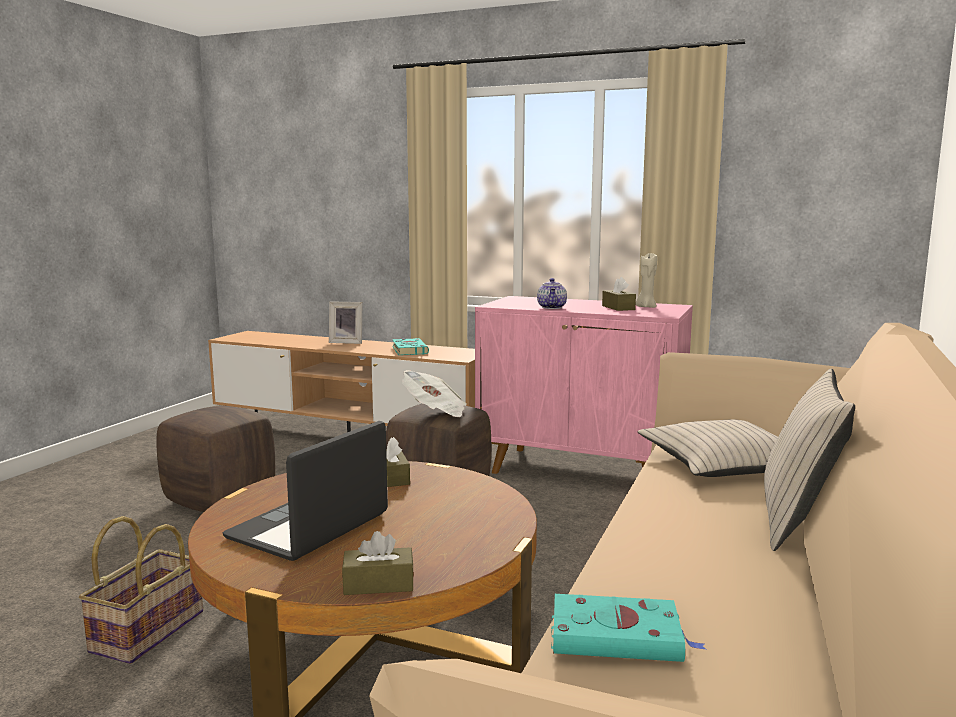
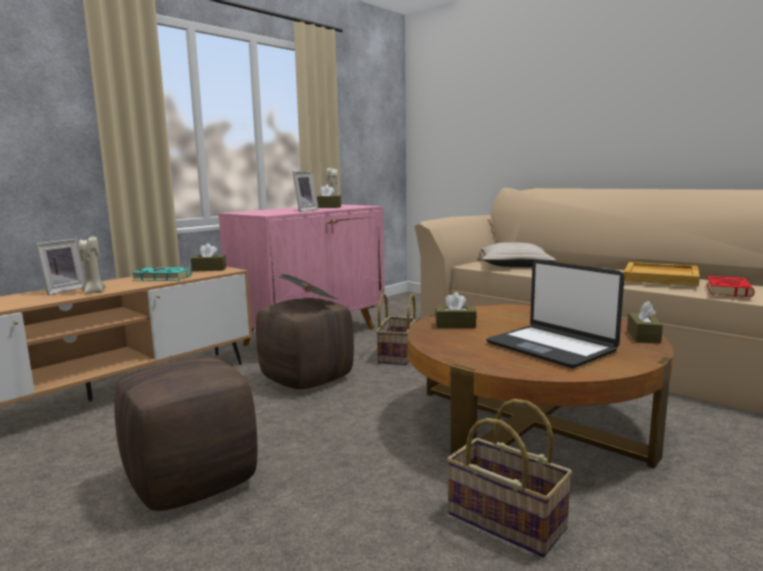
camera: 70 degrees left, 0 degrees up
teapot [537,278,567,309] -> picture frame [292,171,319,212]
turquoise book [551,594,706,662] -> red book [706,276,755,297]
beige pillow [764,369,855,551] -> none
none -> beige candle [79,237,106,293]
none -> brown tissue box [191,243,226,272]
none -> basket [376,293,418,365]
none -> beige tray [623,262,700,286]

